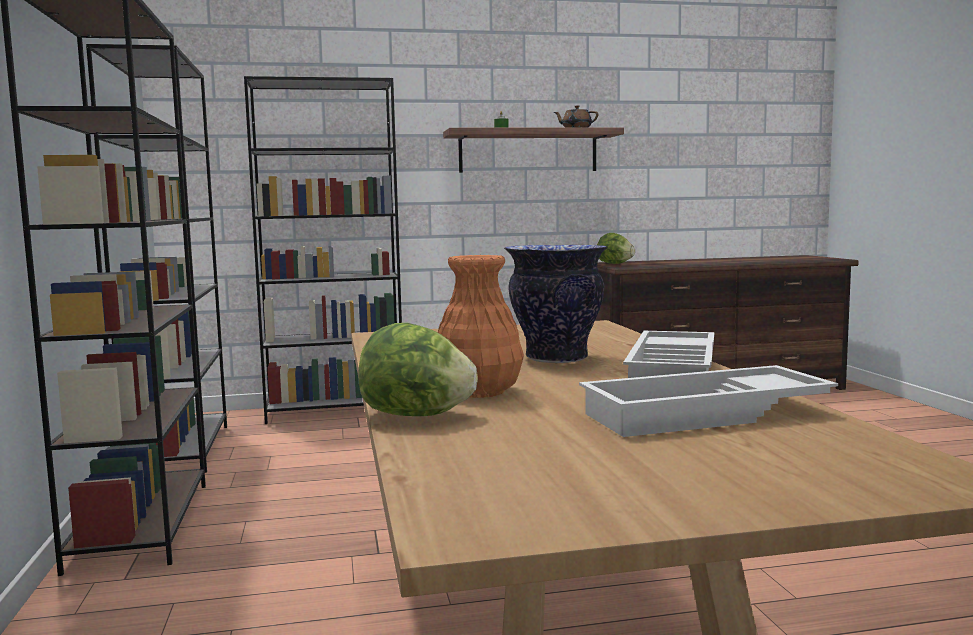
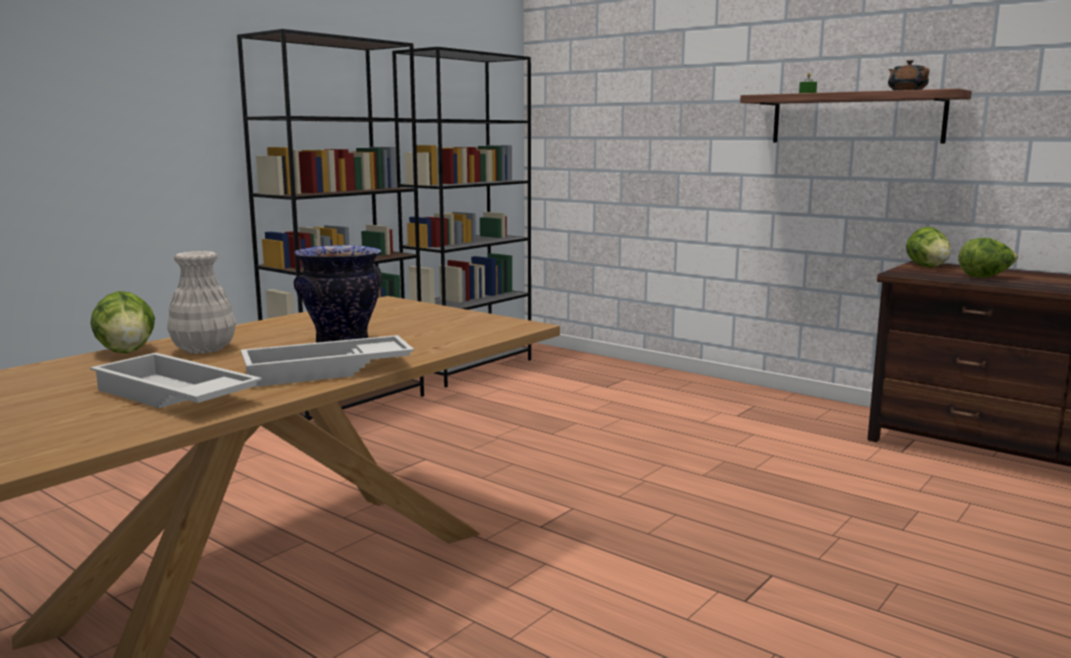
camera: 50 degrees right, 5 degrees up
grey bookcase [244,76,402,424] -> none
orange vase [438,255,524,398] -> white vase [167,251,236,354]
none -> lettuce [959,238,1018,278]

